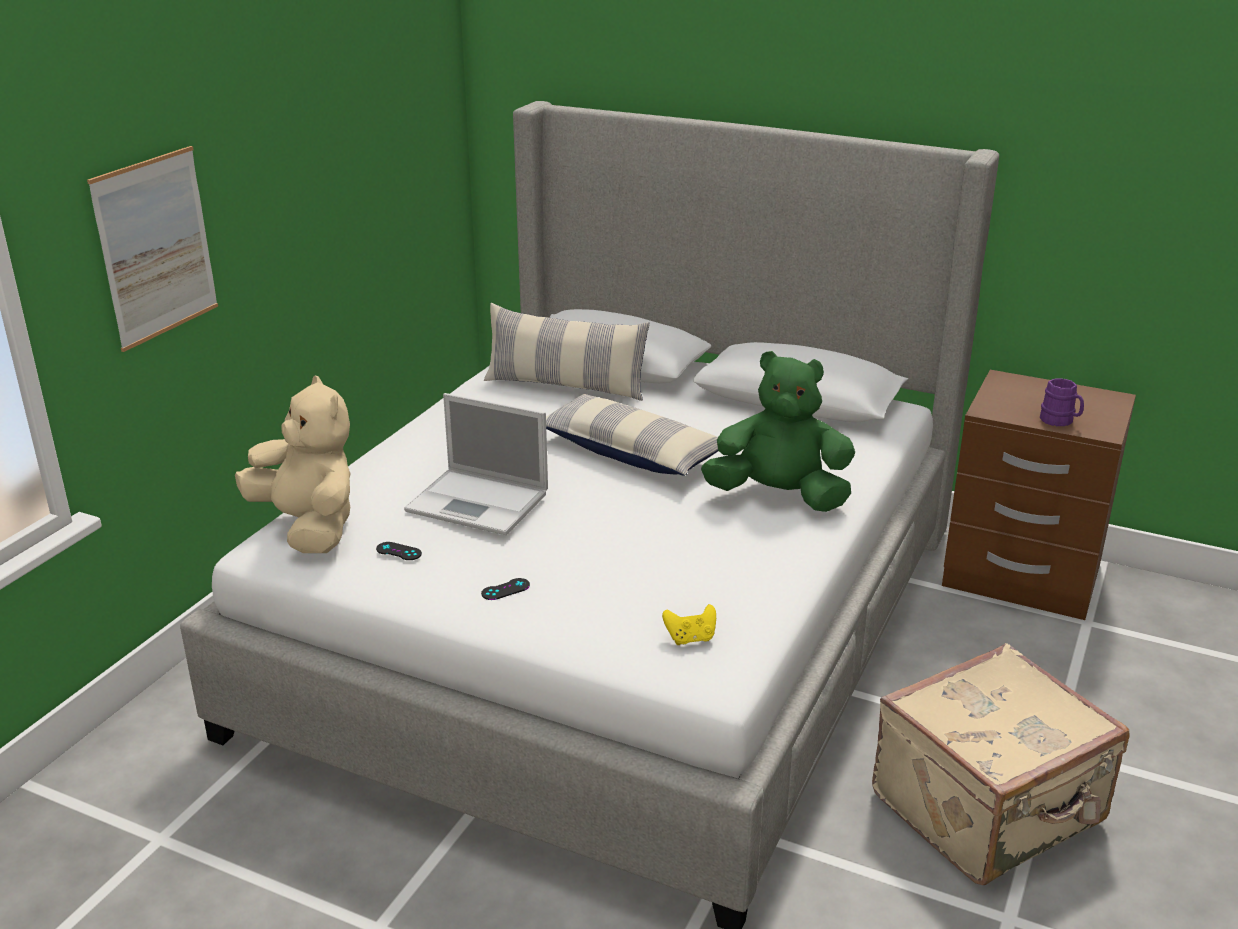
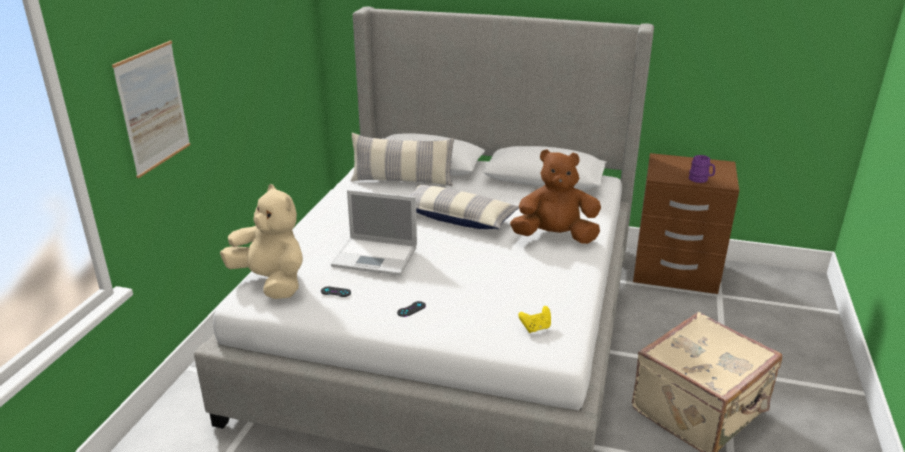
camera: 10 degrees left, 0 degrees up
green plush toy [701,351,855,512] -> brown plush toy [510,150,601,244]

